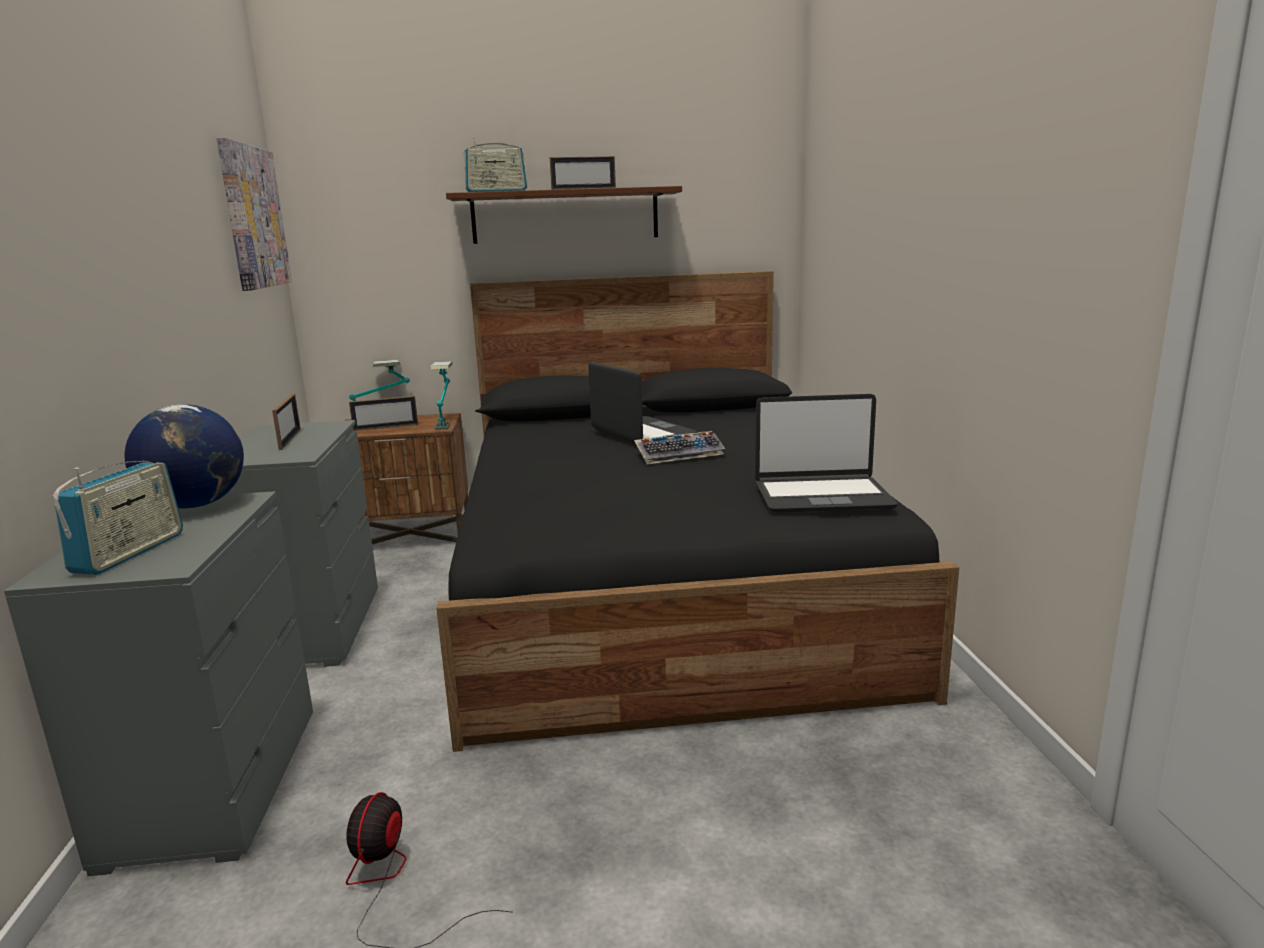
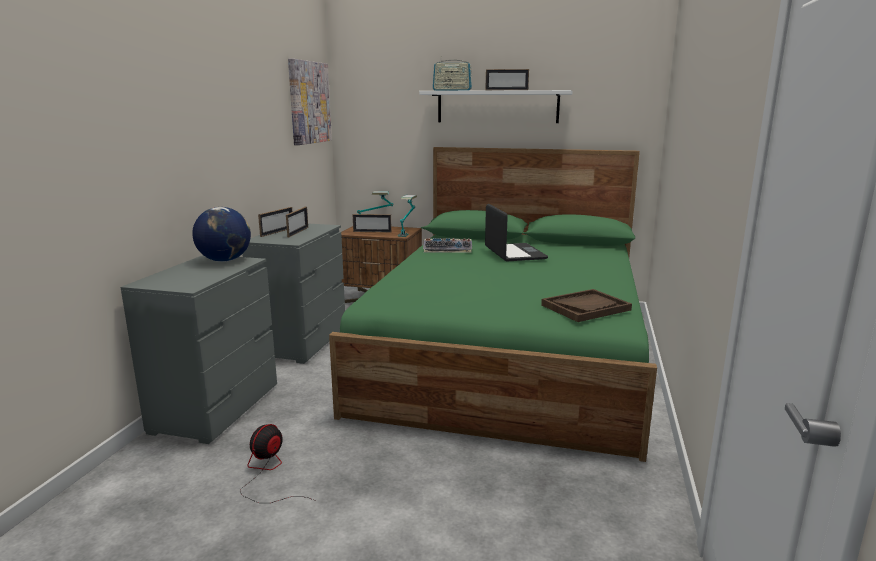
camera: 20 degrees right, 0 degrees up
radio [53,461,183,575] -> none
black bed [436,271,959,752] -> green bed [329,147,657,462]
brown shelf [446,186,682,244] -> white shelf [419,90,573,123]
keyboard [634,431,725,465] -> keyboard moved to [423,238,472,253]
laptop [755,394,897,513] -> brown tray [541,289,632,322]
none -> picture frame [258,207,292,237]

